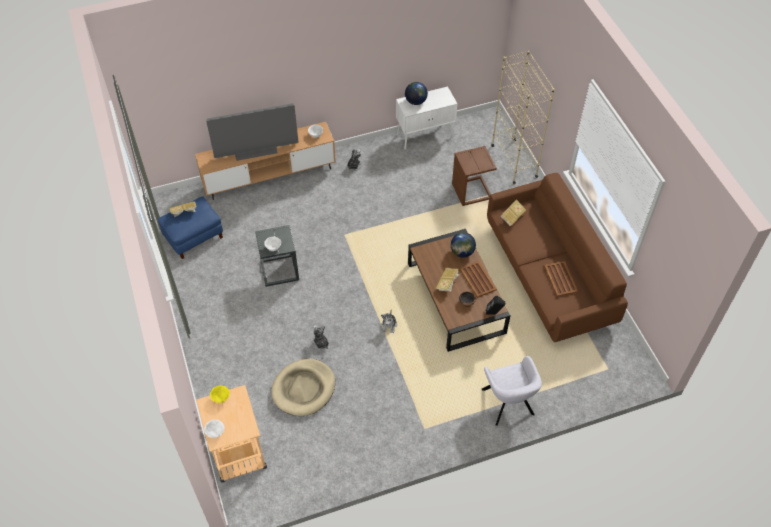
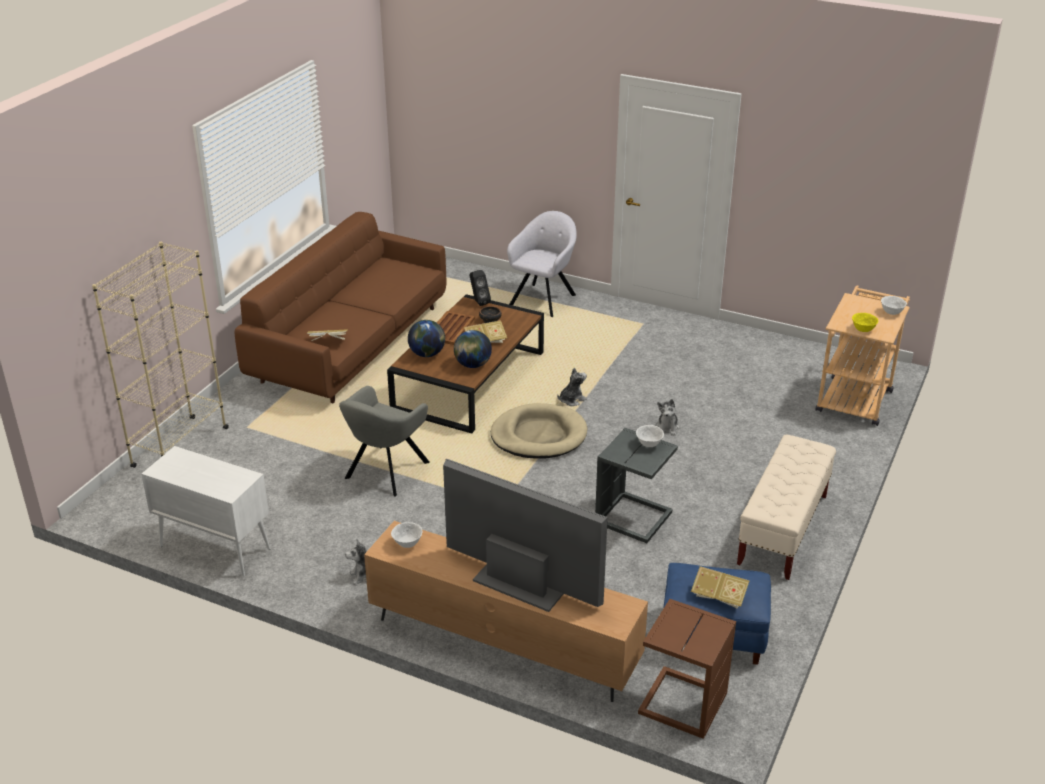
camera: 135 degrees left, 20 degrees down
beige dog bed [271,358,335,416] -> beige dog bed moved to [491,403,588,459]
globe [405,82,428,105] -> globe moved to [454,330,492,368]
brown side table [452,146,497,206] -> brown side table moved to [638,599,736,739]
brown tray [544,261,578,297] -> none
none -> grey armchair [339,386,430,497]
none -> beige bench [737,434,836,580]

